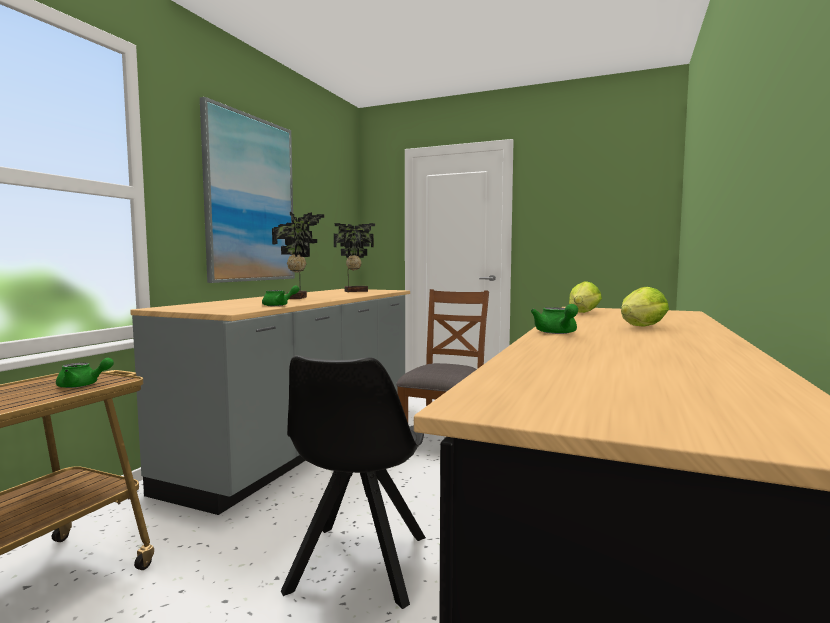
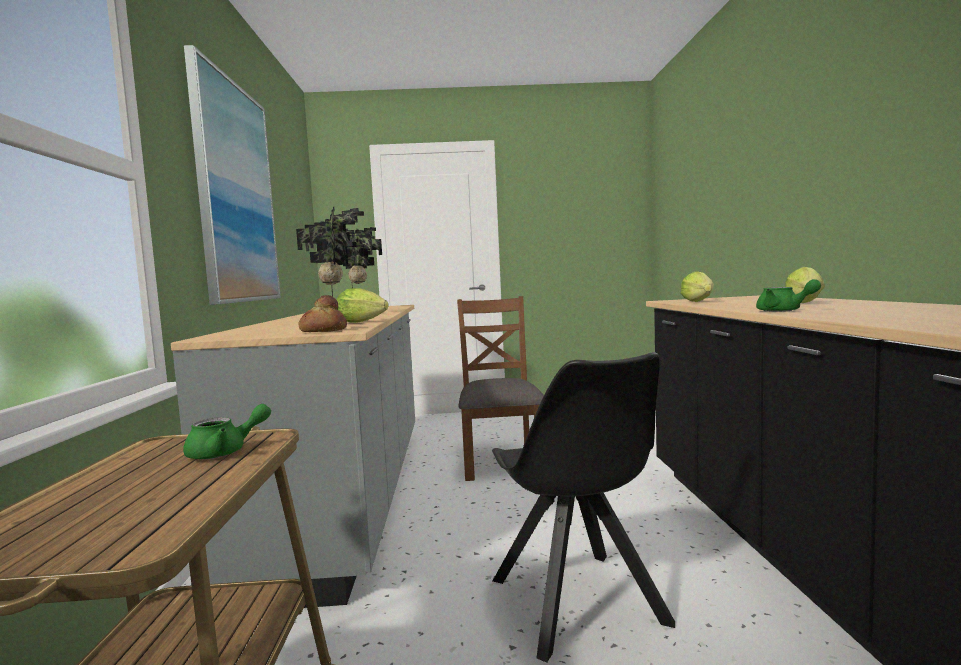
camera: 25 degrees left, 0 degrees up
green teapot [262,285,299,306] -> lettuce [337,288,389,323]
none -> bread [298,295,347,332]

